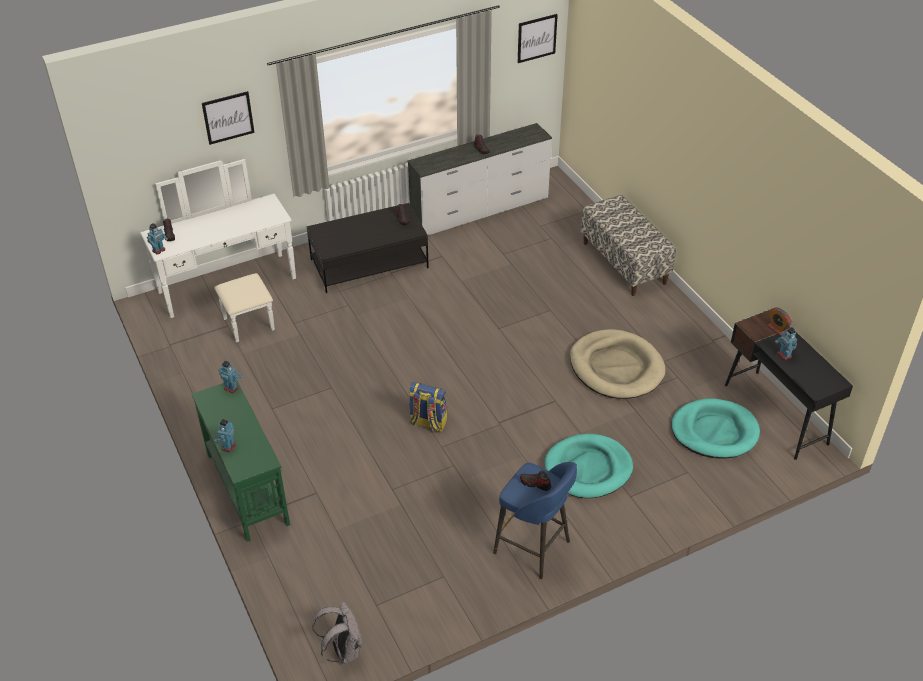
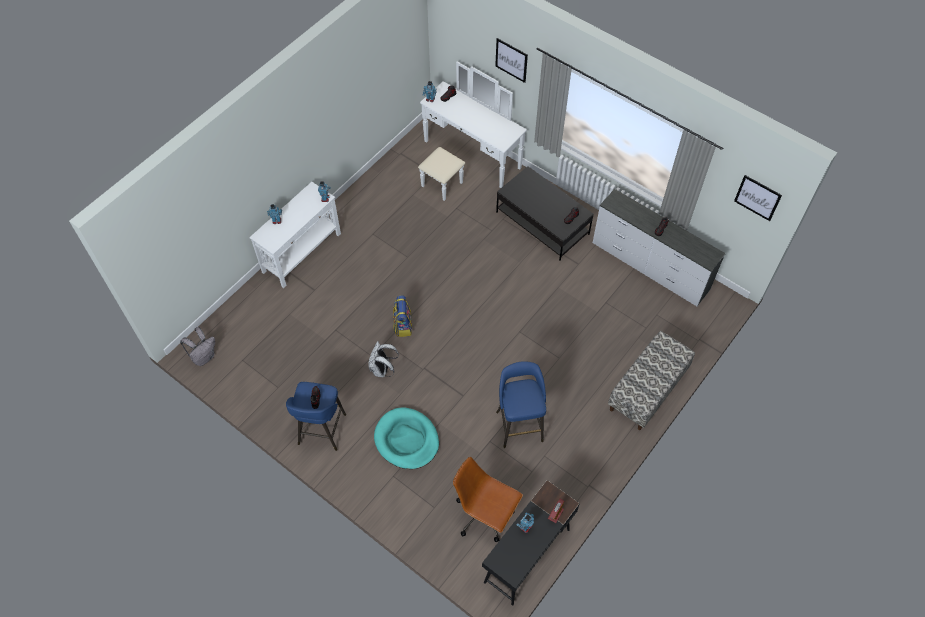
camera: 65 degrees right, 15 degrees up
green console table [192,380,290,542] -> white console table [249,182,341,288]
beige dog bed [570,329,666,399] -> blue stool [496,361,546,448]
turquoise dog bed [671,398,760,459] -> brown office chair [453,457,523,542]
none -> white backpack [368,341,399,377]

